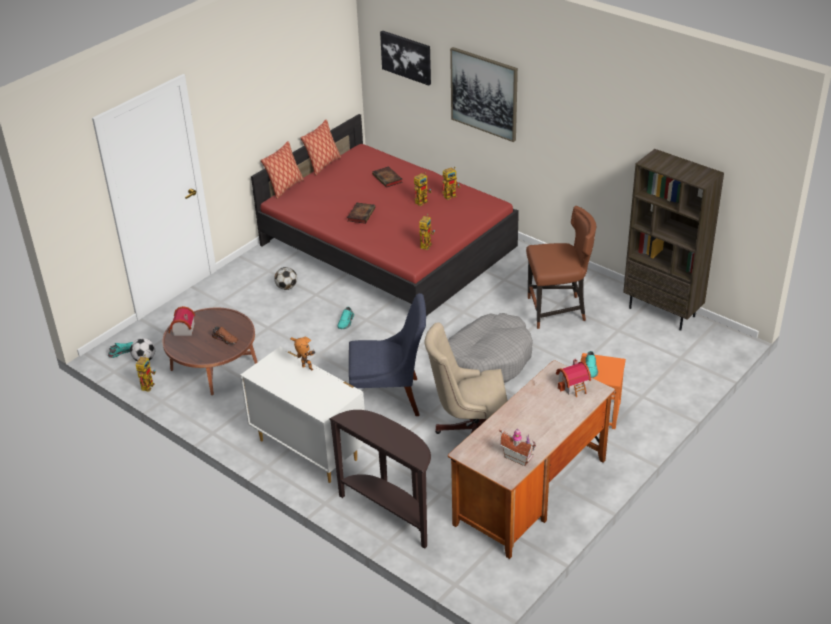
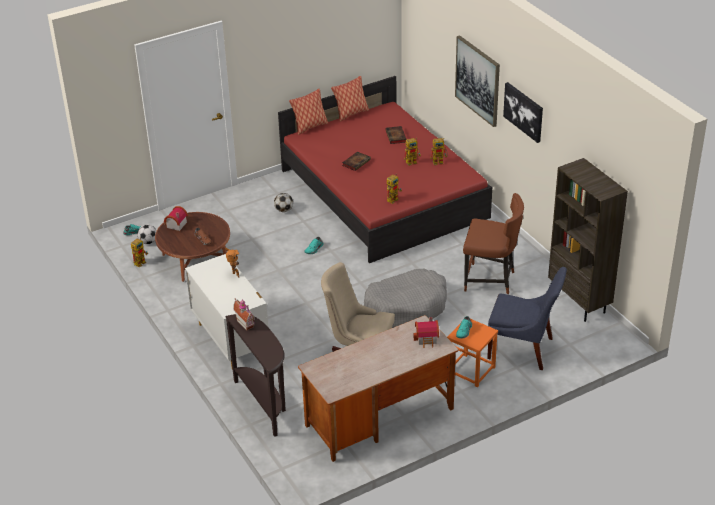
camera: 20 degrees right, 0 degrees up
blue chair [349,293,426,416] -> blue chair moved to [487,267,567,370]
picture [380,31,431,86] -> picture moved to [503,82,543,143]
toy house [499,428,536,466] -> toy house moved to [233,299,255,330]

